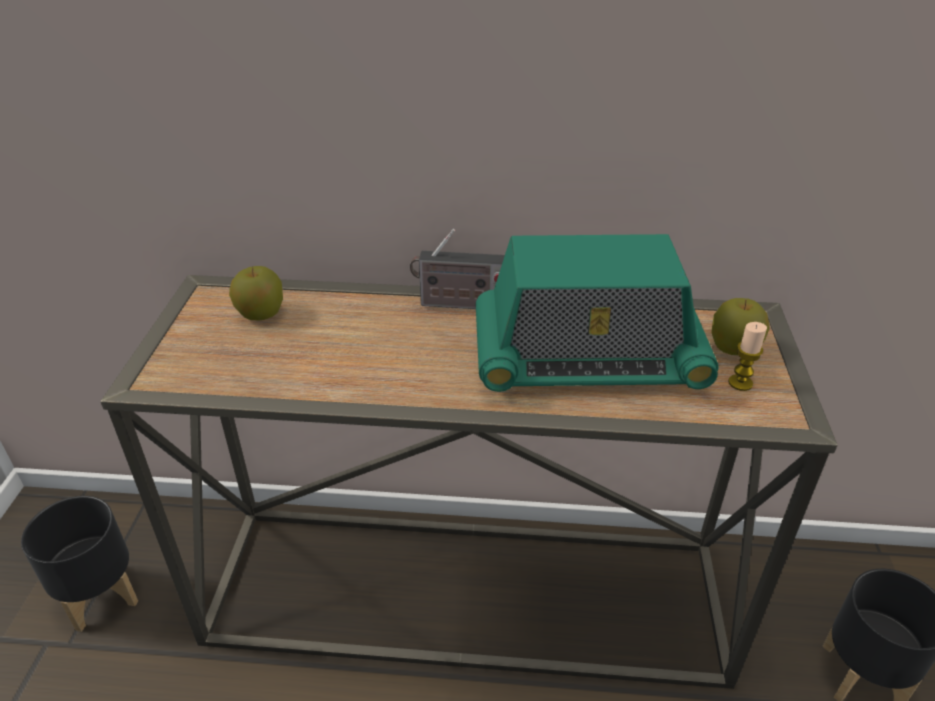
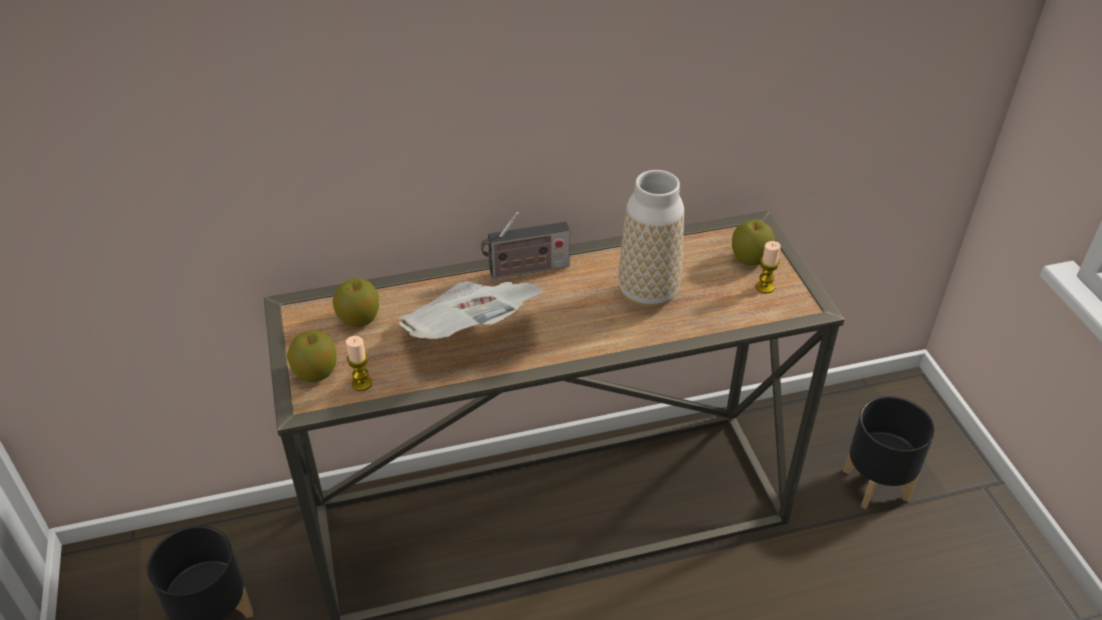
camera: 20 degrees left, 5 degrees up
radio [476,234,719,392] -> vase [618,170,684,309]
none -> apple [287,330,337,382]
none -> candle [346,336,372,391]
none -> newspaper [398,281,543,339]

